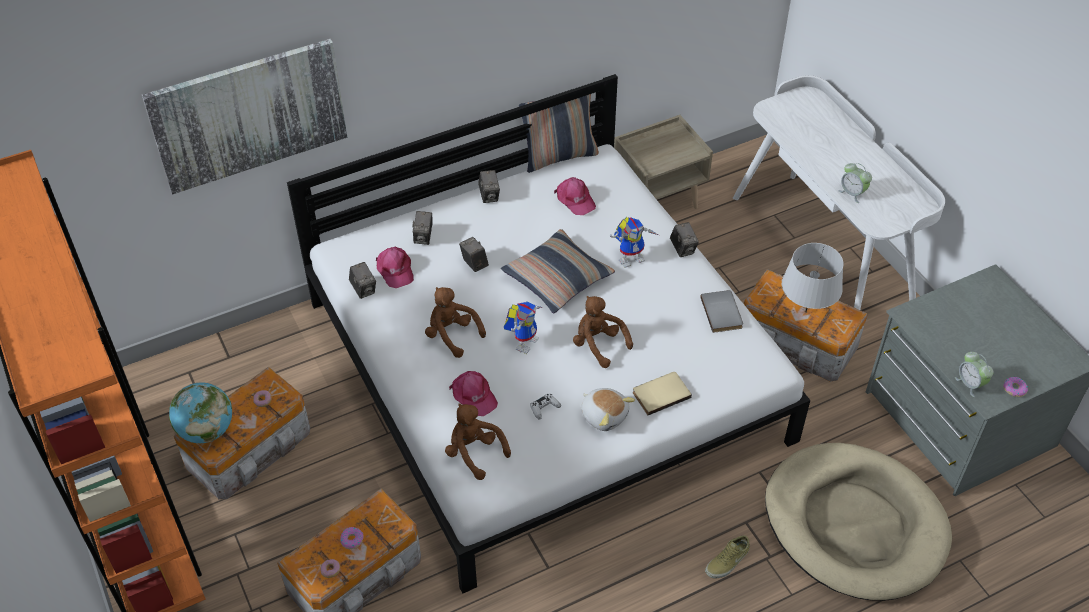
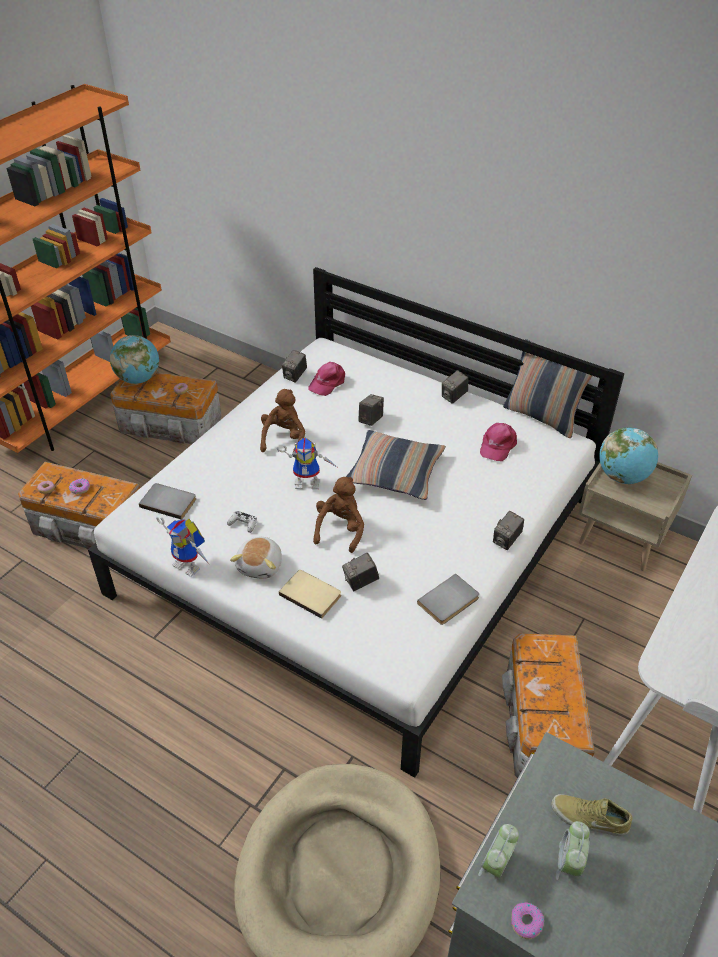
camera: 60 degrees right, 5 degrees down
picture [142,39,347,195] -> none
camera [412,211,433,245] -> camera moved to [342,553,379,591]
brown plush toy [445,403,511,480] -> grey book [139,483,196,520]
pink cap [449,371,498,416] -> none
toy robot [610,217,658,268] -> toy robot moved to [156,517,210,577]
beige shoe [705,535,750,579] -> beige shoe moved to [551,794,632,836]
grey table lamp [782,243,843,312] -> none
alarm clock [838,163,872,203] -> alarm clock moved to [555,821,590,880]
none -> globe [599,427,658,484]

